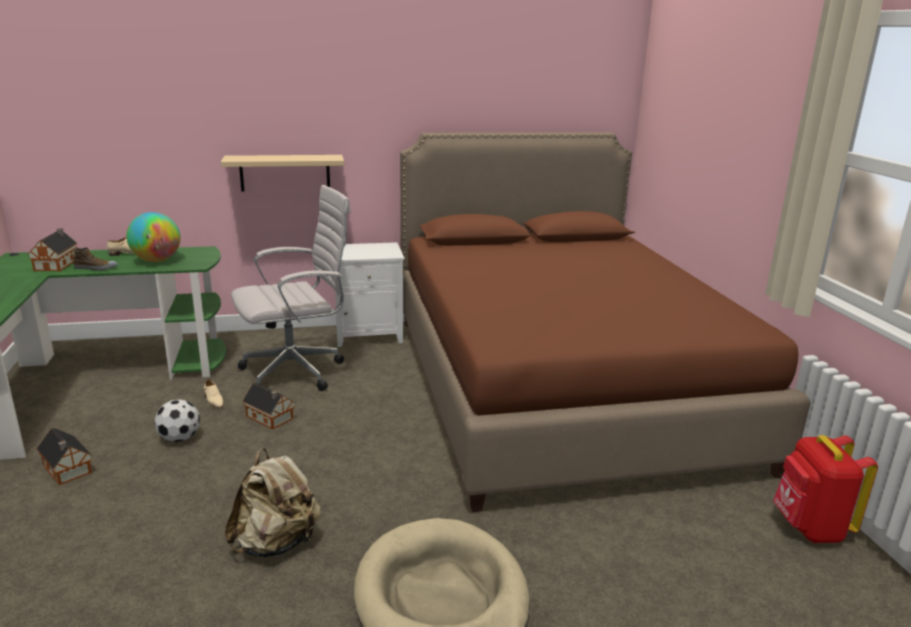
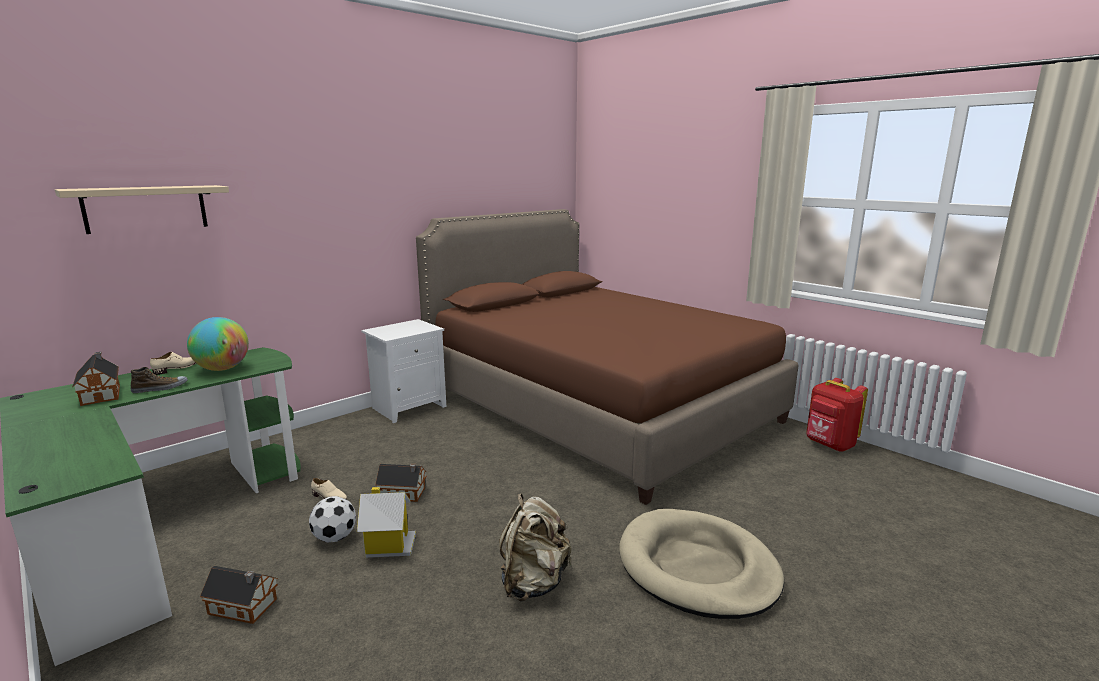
camera: 30 degrees left, 5 degrees down
beige shelf [221,155,344,192] -> beige shelf moved to [55,185,229,234]
white office chair [231,185,351,391] -> none
none -> toy house [357,487,416,558]

